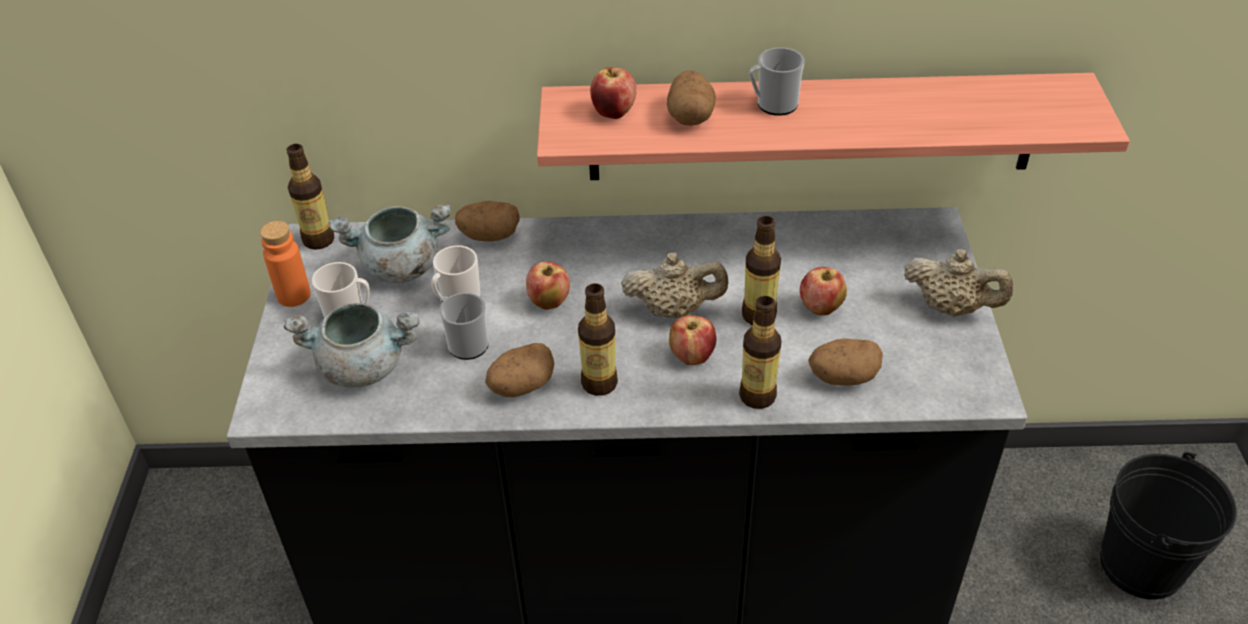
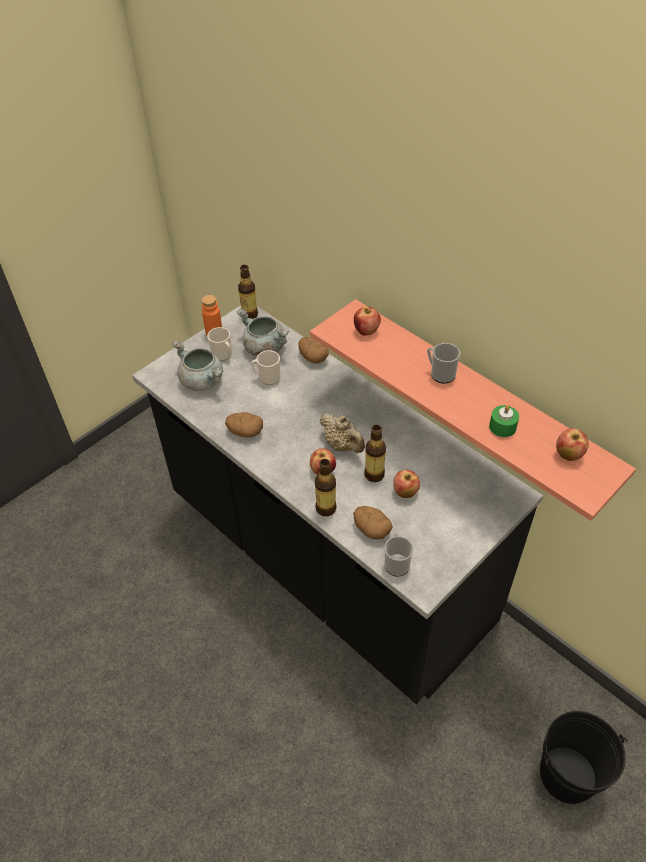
camera: 45 degrees right, 5 degrees up
mug [439,293,489,360] -> mug moved to [384,533,413,577]
apple [526,261,570,310] -> apple moved to [556,428,589,461]
bottle [578,283,618,396] -> none
potato [667,71,716,126] -> none
beige teapot [904,249,1013,316] -> none
none -> green candle [489,405,519,437]

